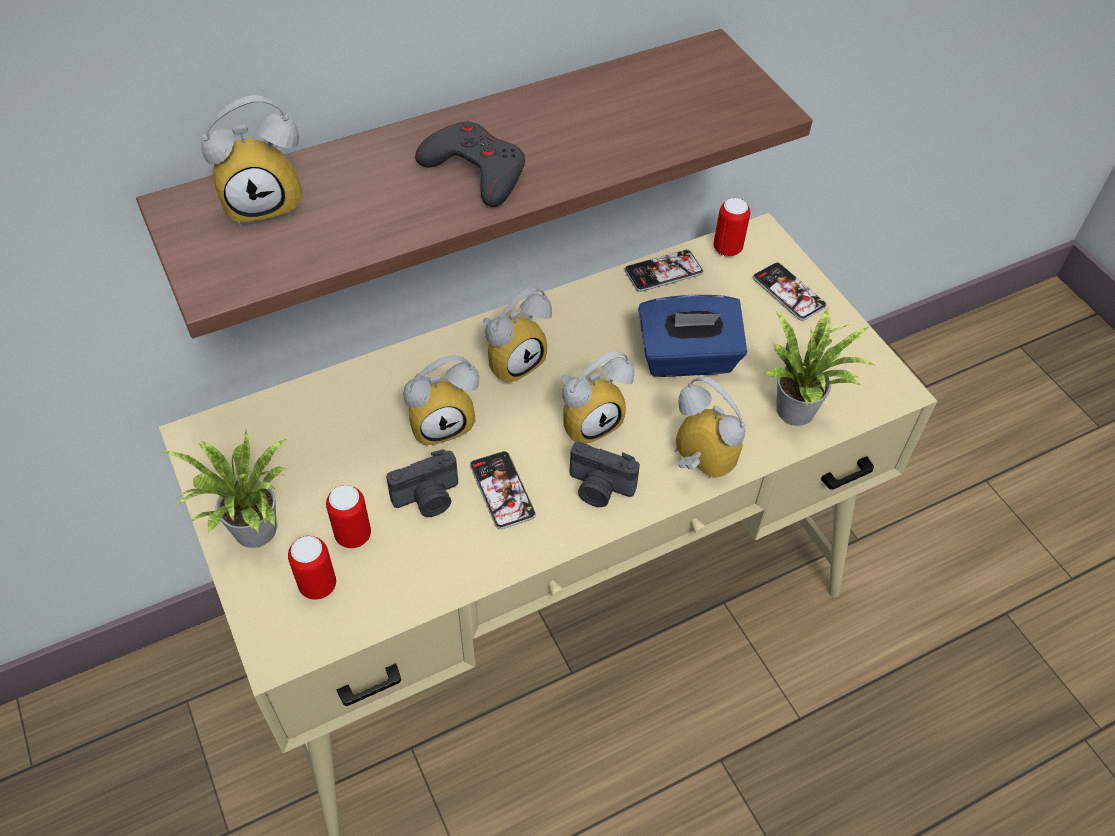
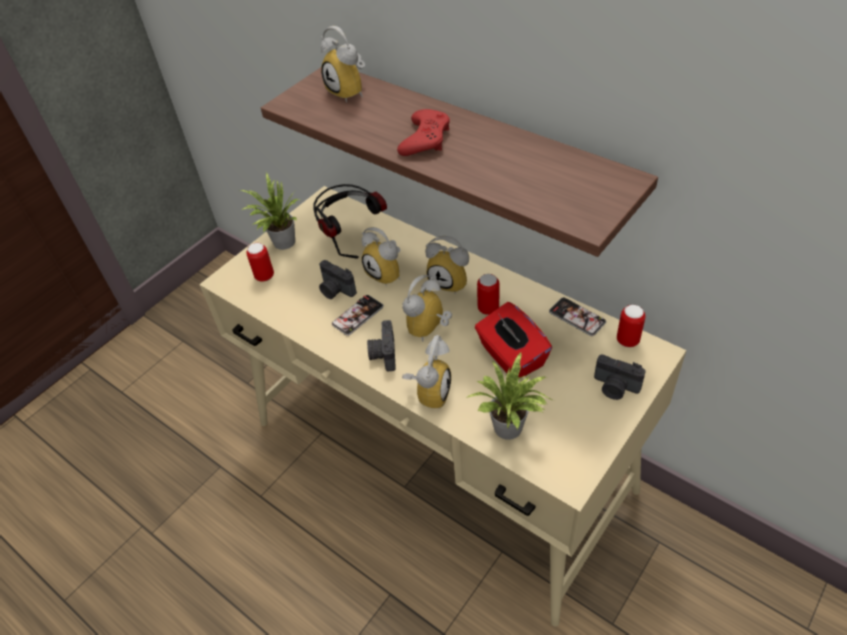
camera: 70 degrees right, 5 degrees down
can [326,485,371,548] -> can moved to [477,274,500,315]
grey game controller [415,121,525,207] -> red game controller [397,109,450,156]
alarm clock [562,351,634,444] -> alarm clock turned 90 degrees clockwise [402,275,452,342]
blue tissue box [638,295,747,377] -> red tissue box [475,302,552,378]
phone [753,263,826,321] -> camera [594,354,646,400]
none -> headphones [313,184,387,259]

